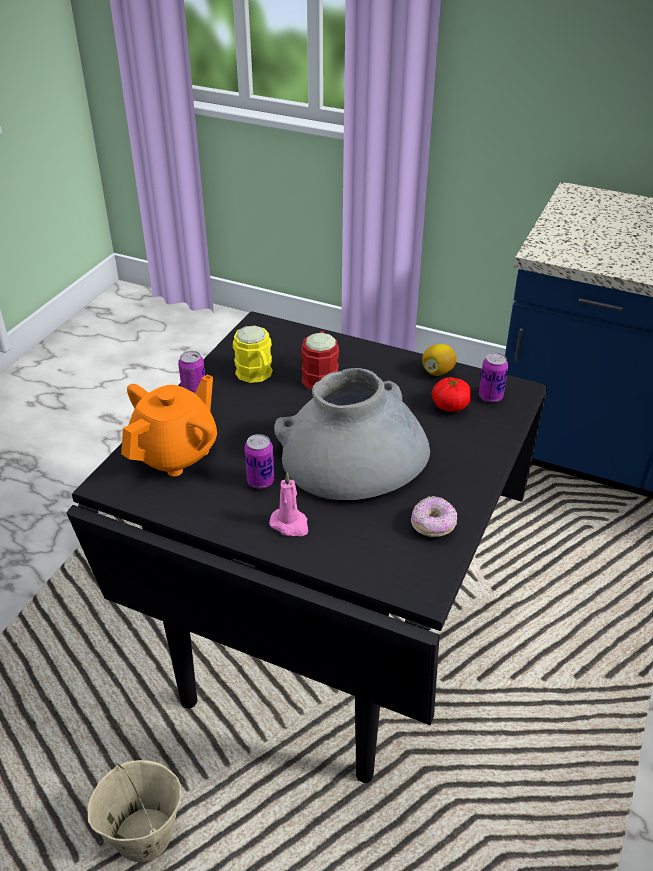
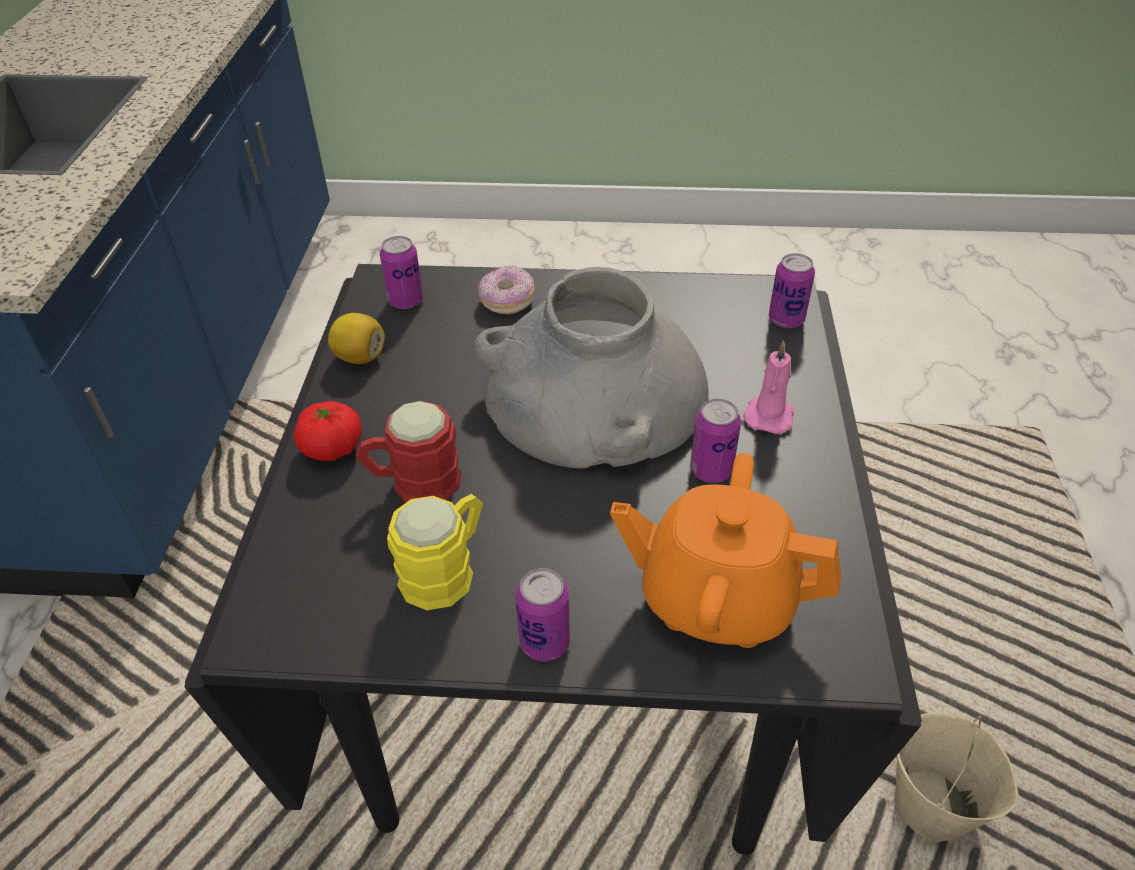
camera: 110 degrees left, 5 degrees up
donut [411,496,457,537] -> donut moved to [478,265,534,314]
tomato [432,377,471,412] -> tomato moved to [294,401,362,461]
none -> can [769,253,815,328]

